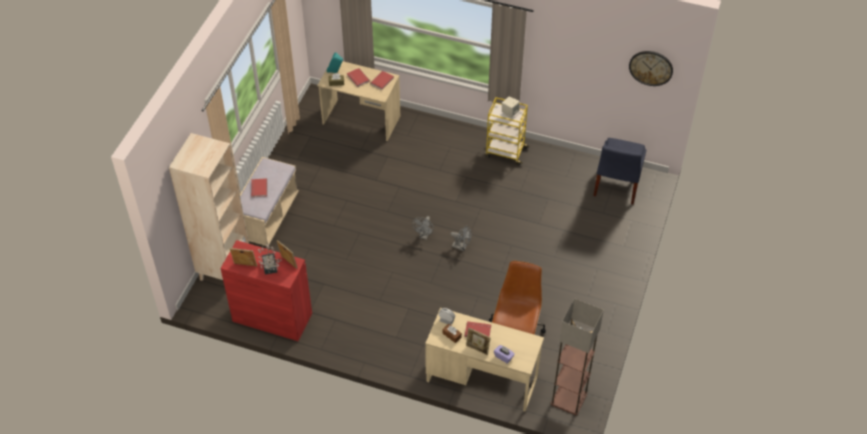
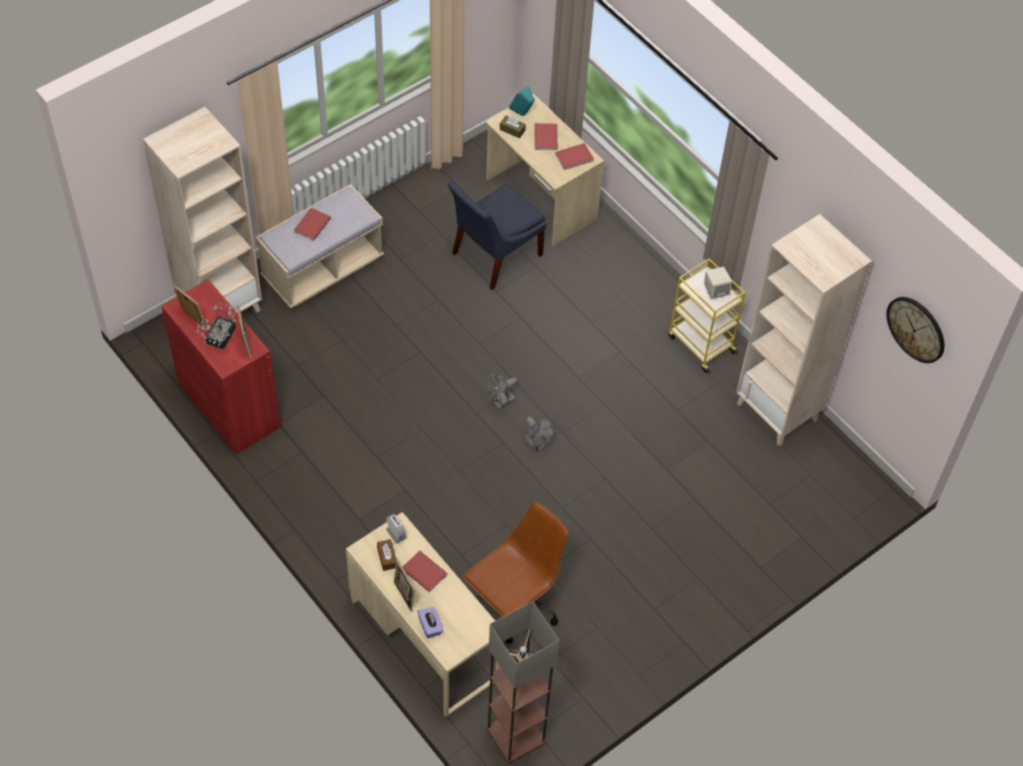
camera: 30 degrees right, 5 degrees up
blue chair [593,138,647,204] -> blue chair moved to [448,181,546,290]
none -> beige bookcase [736,214,872,446]

